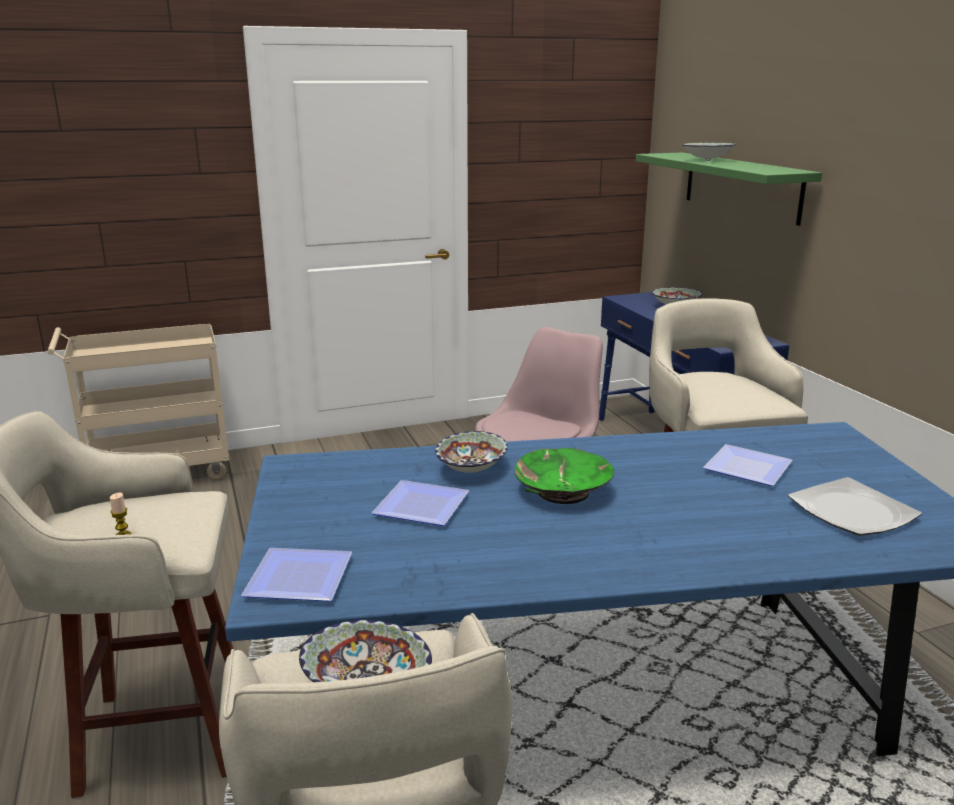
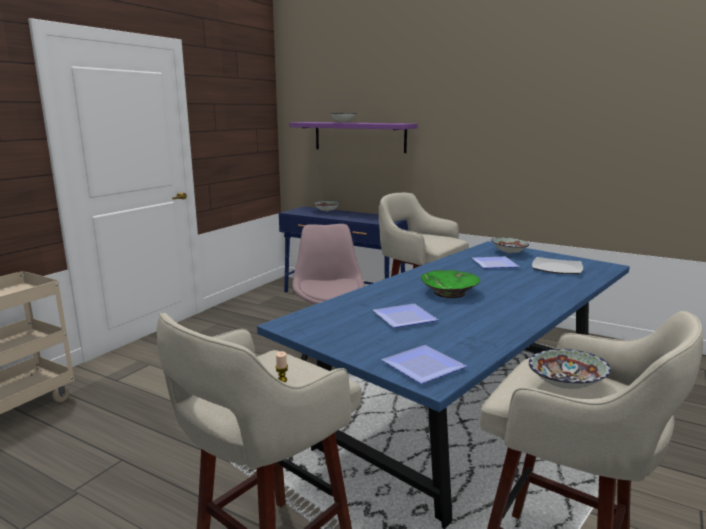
camera: 40 degrees left, 5 degrees down
bowl [435,431,508,473] -> bowl moved to [491,237,529,254]
green shelf [636,152,822,226] -> purple shelf [289,122,417,153]

